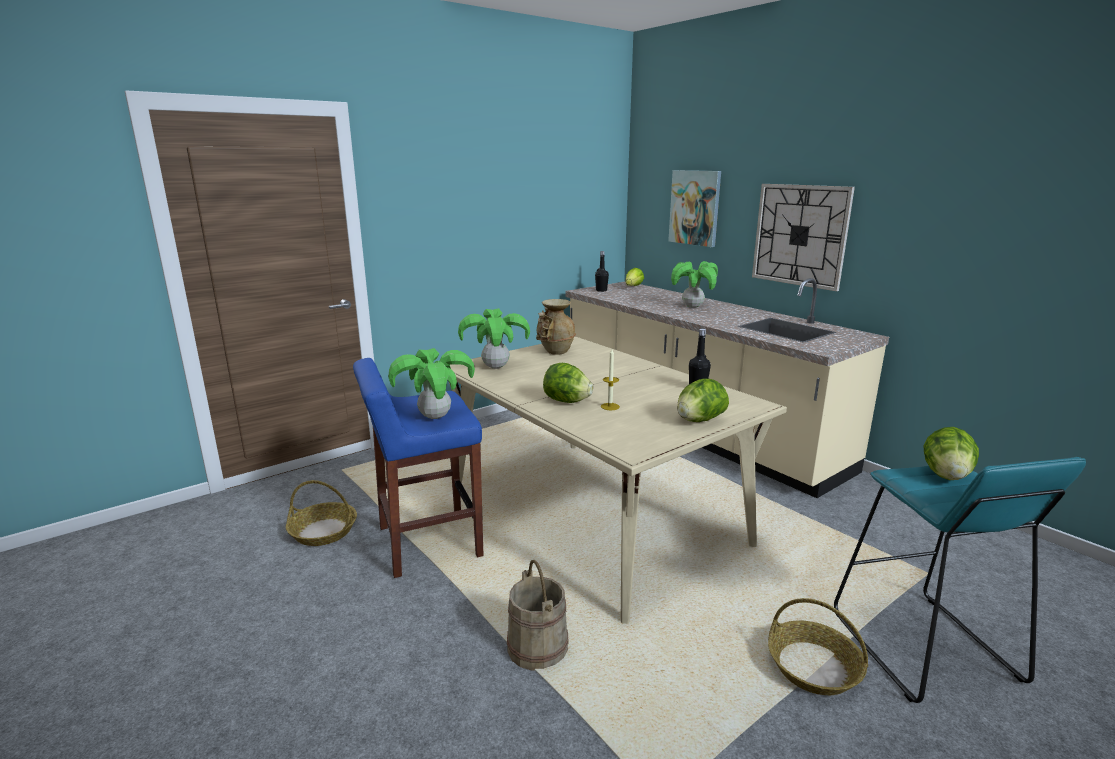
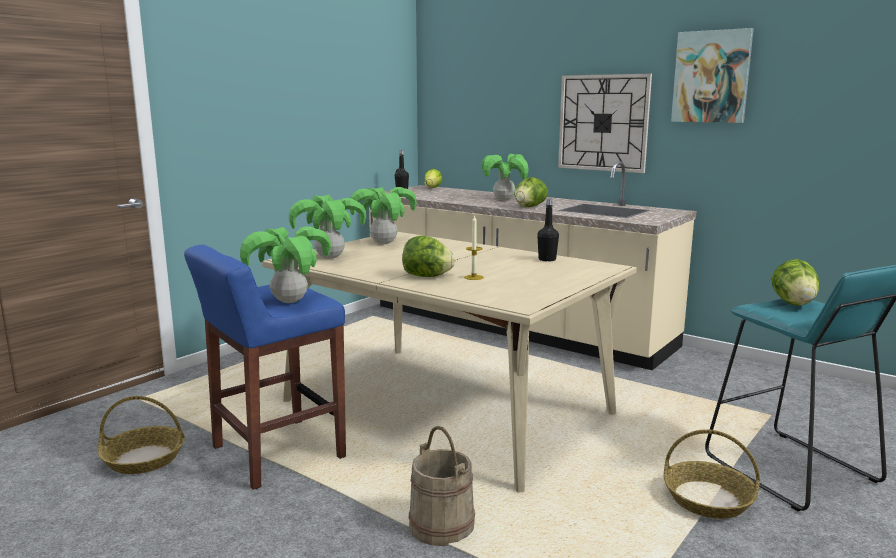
camera: 15 degrees left, 5 degrees down
beige vase [536,299,576,355] -> potted plant [349,187,417,244]
picture [668,170,721,247] -> picture moved to [671,28,754,123]
lettuce [677,379,729,422] -> lettuce moved to [514,177,548,207]

